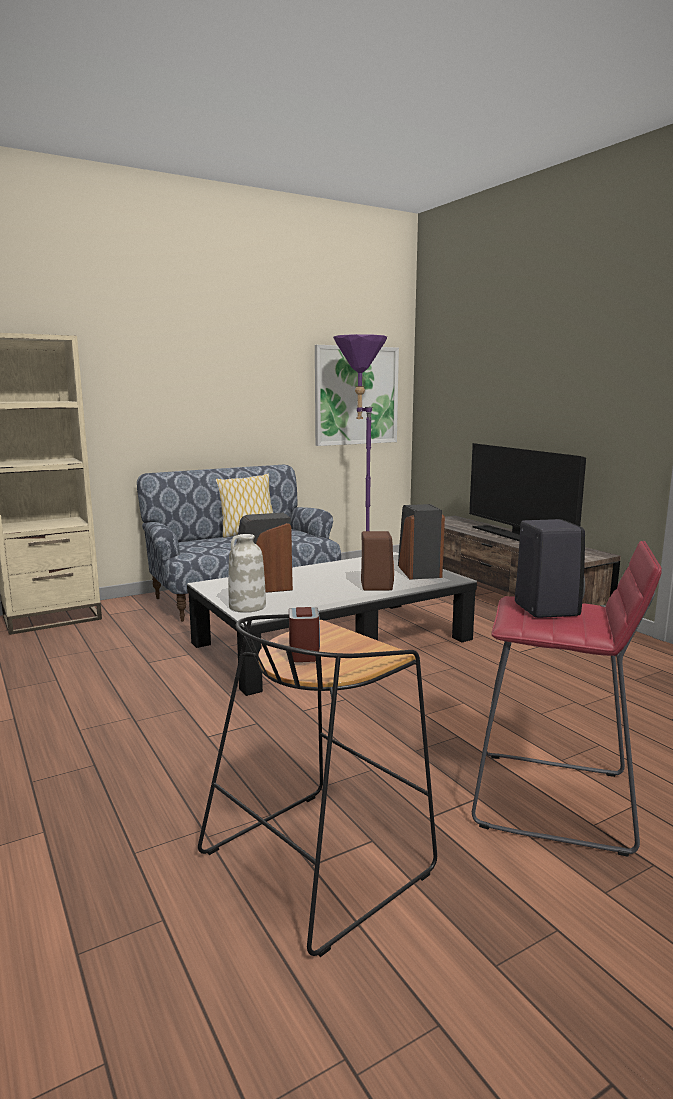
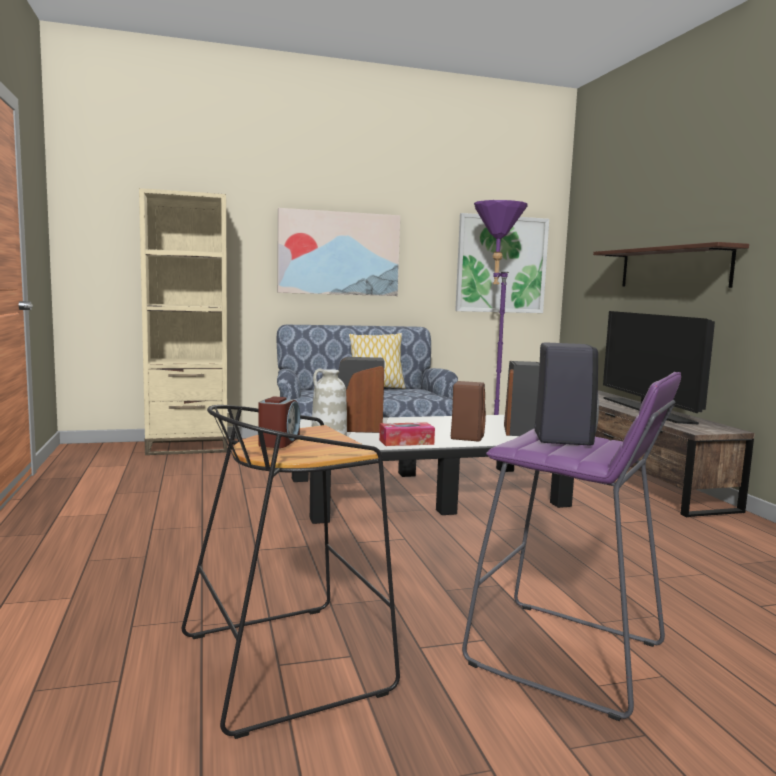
camera: 15 degrees right, 5 degrees down
red stool [472,541,662,857] -> purple stool [462,372,681,721]
none -> picture [277,208,400,296]
none -> tissue box [379,422,435,446]
none -> shelf [593,242,749,288]

